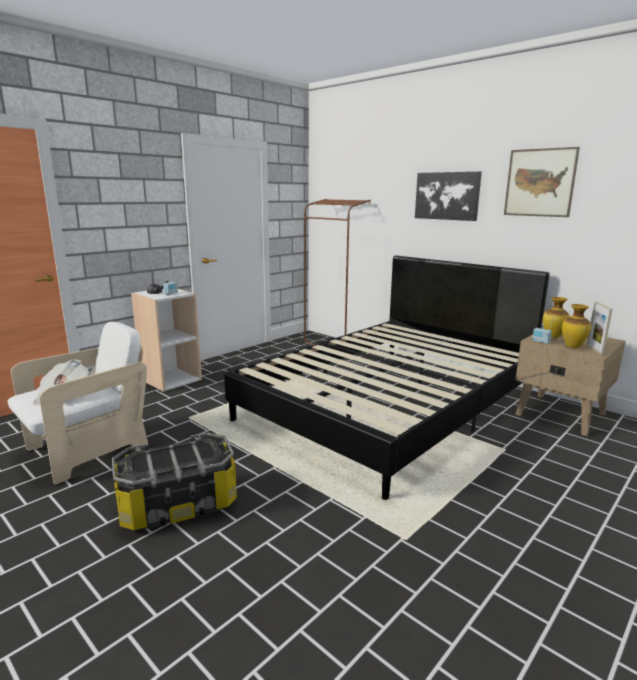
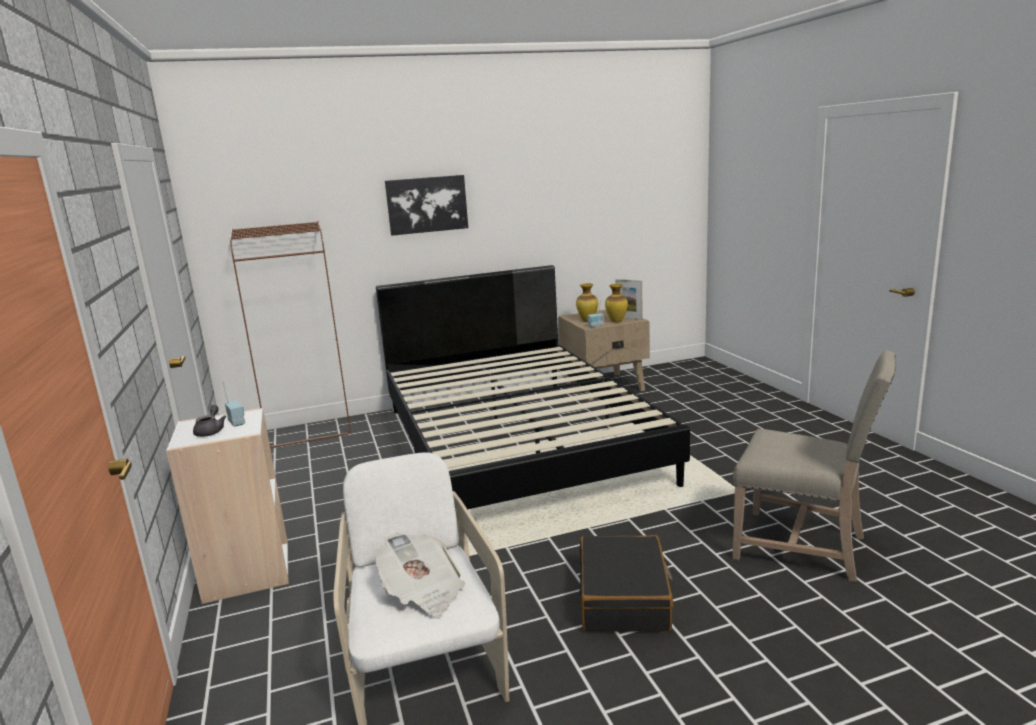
camera: 60 degrees left, 0 degrees up
storage box [112,433,237,530] -> black suitcase [580,535,673,632]
picture [504,147,580,217] -> none
none -> beige chair [732,350,896,582]

